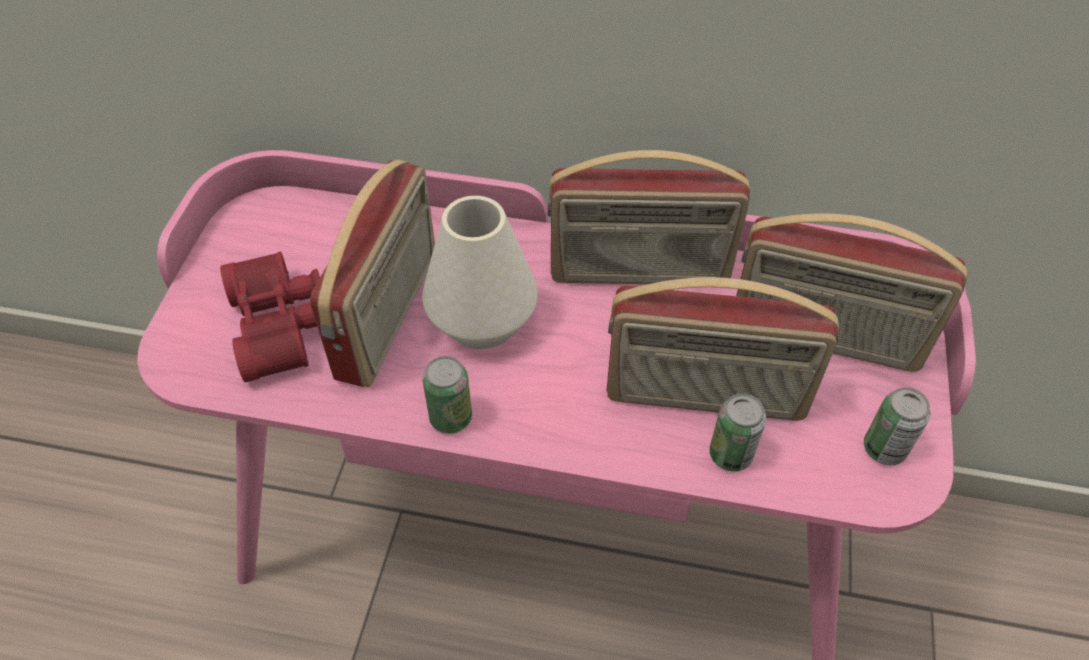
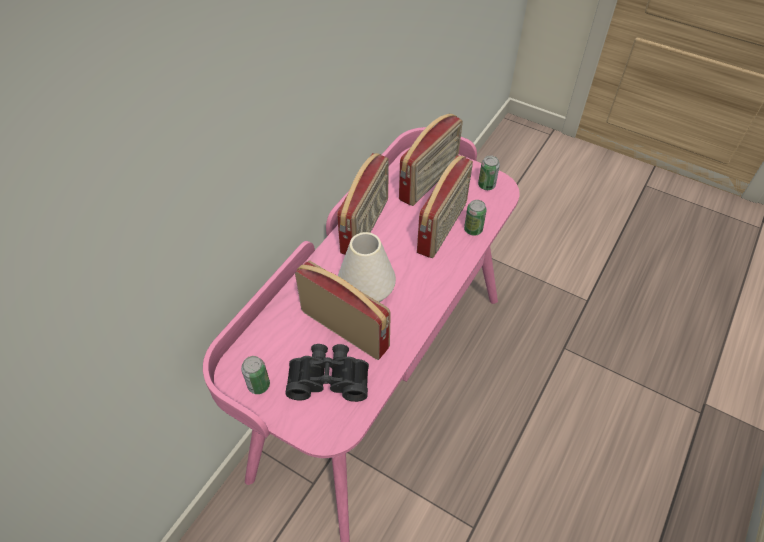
camera: 70 degrees left, 0 degrees up
red binoculars [220,251,320,382] -> black binoculars [285,344,369,402]
can [423,356,472,434] -> can moved to [241,356,270,394]

